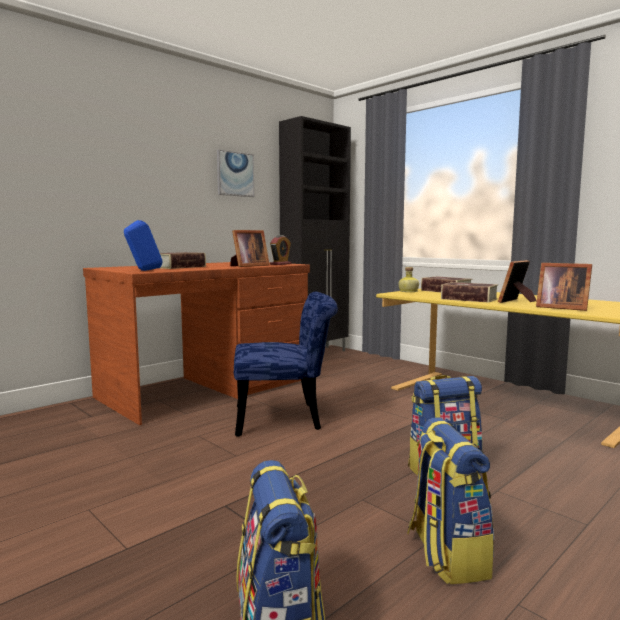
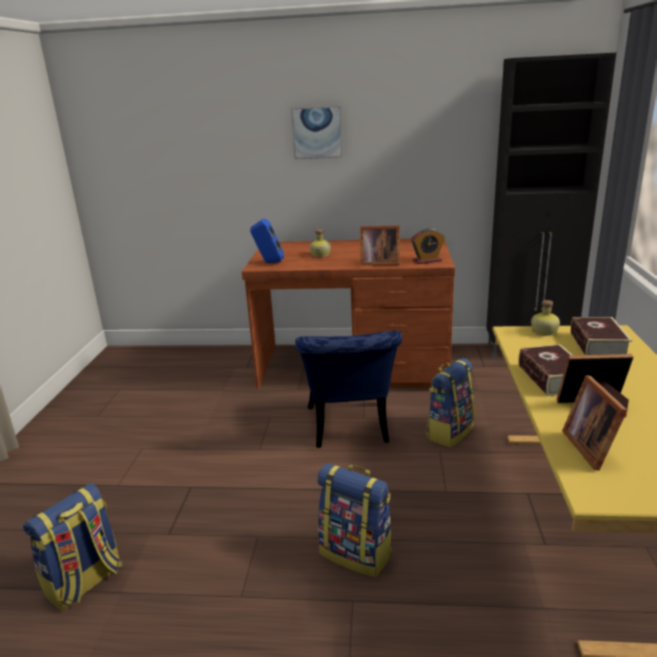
camera: 50 degrees right, 15 degrees up
book [160,252,206,269] -> bottle [310,229,331,257]
picture [217,150,254,197] -> picture moved to [291,106,343,159]
blue chair [234,292,338,437] -> blue chair turned 45 degrees clockwise [295,330,402,448]
backpack [407,417,494,585] -> backpack moved to [425,358,475,448]

